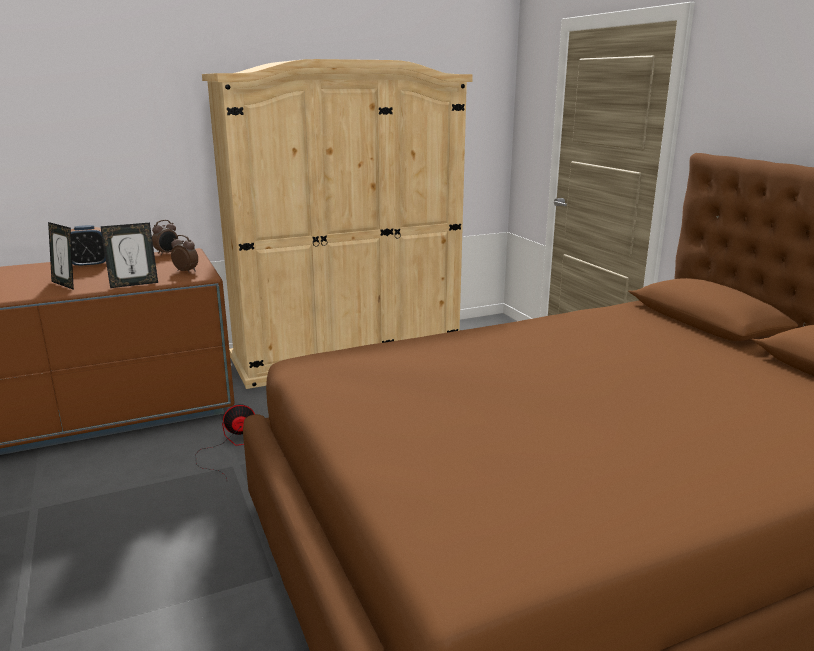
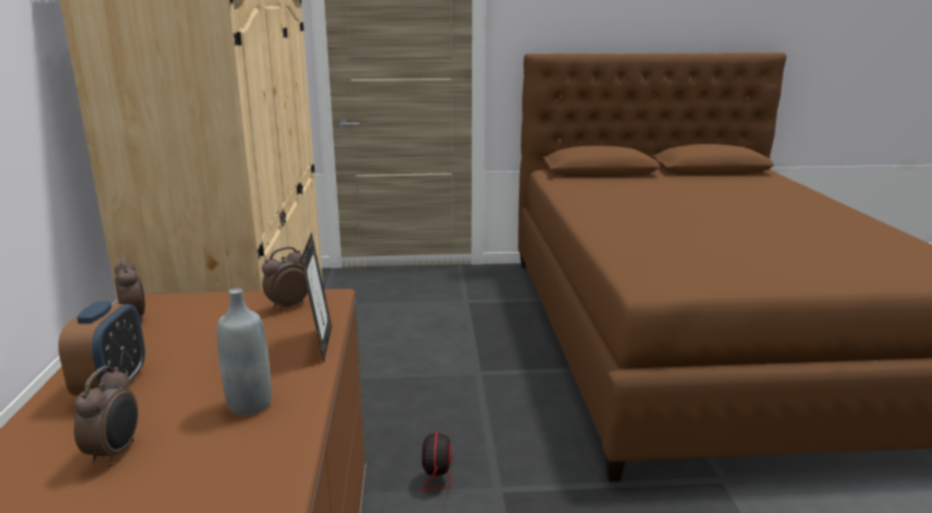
camera: 70 degrees left, 0 degrees up
picture frame [48,222,74,290] -> grey bottle [217,288,271,416]
none -> alarm clock [74,366,138,466]

